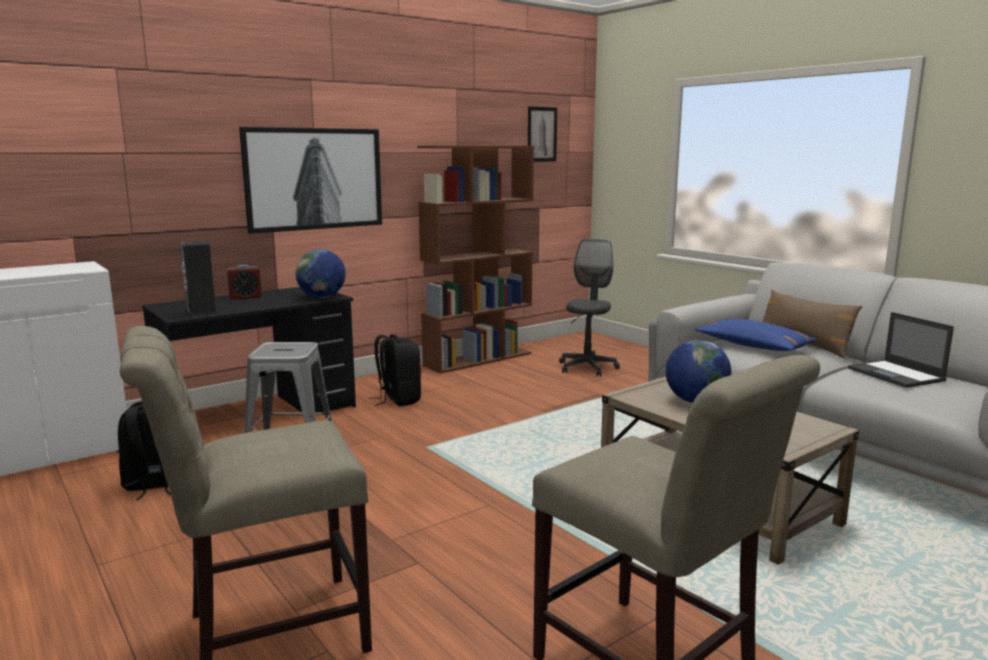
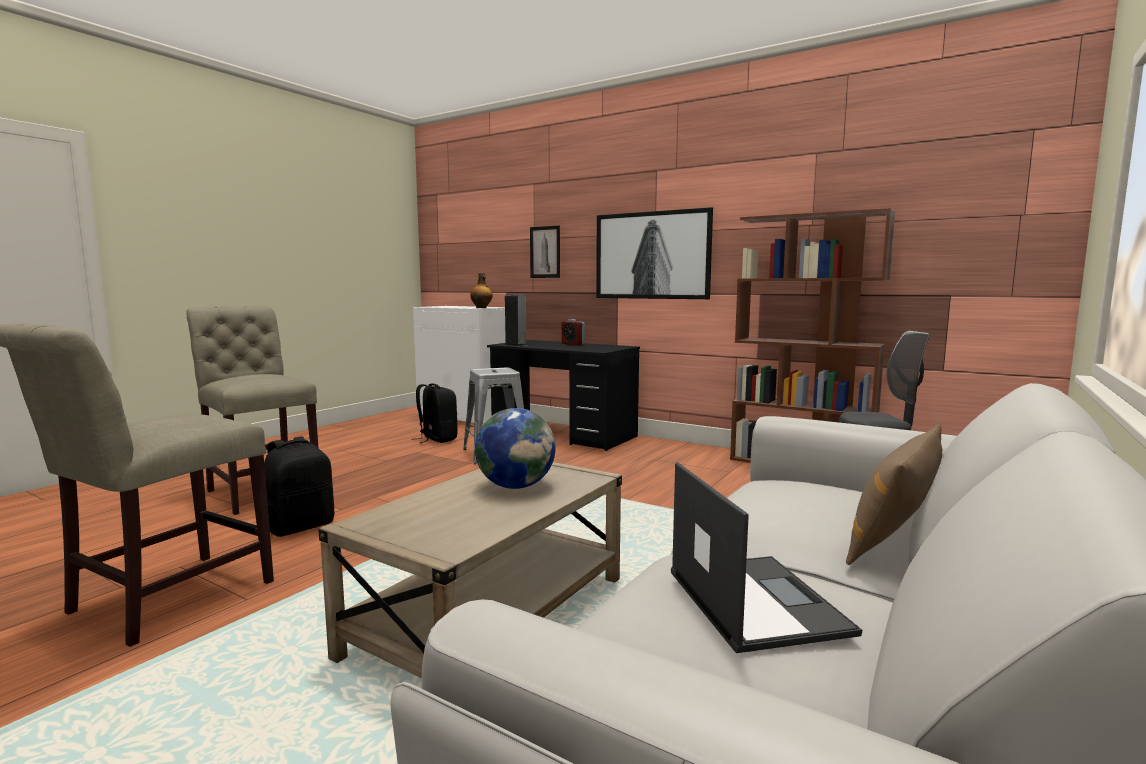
camera: 70 degrees right, 5 degrees down
globe [296,249,346,298] -> none
black backpack [369,334,421,406] -> black backpack moved to [264,436,335,537]
picture [528,106,557,162] -> picture moved to [530,225,560,278]
blue pillow [695,319,817,351] -> none
laptop [848,312,954,388] -> laptop turned 120 degrees clockwise [671,462,862,653]
none -> bottle [470,273,493,308]

